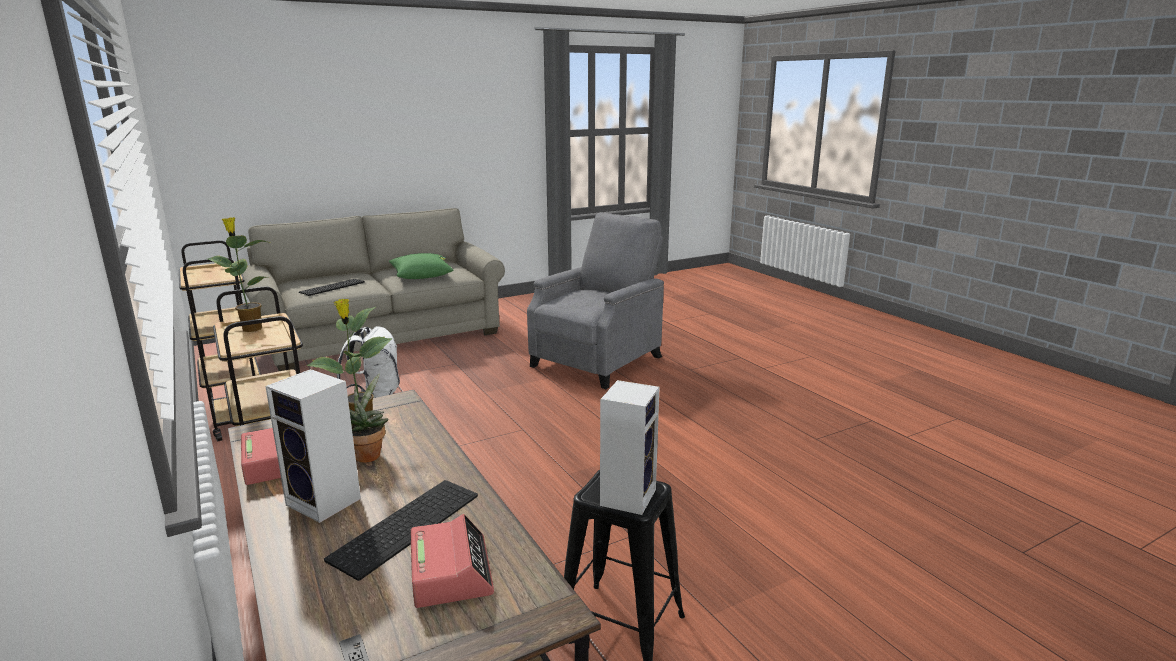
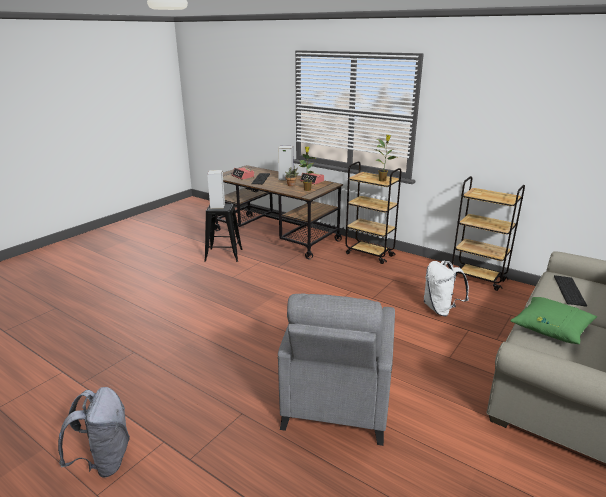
camera: 155 degrees right, 5 degrees up
none -> grey backpack [58,387,130,478]

